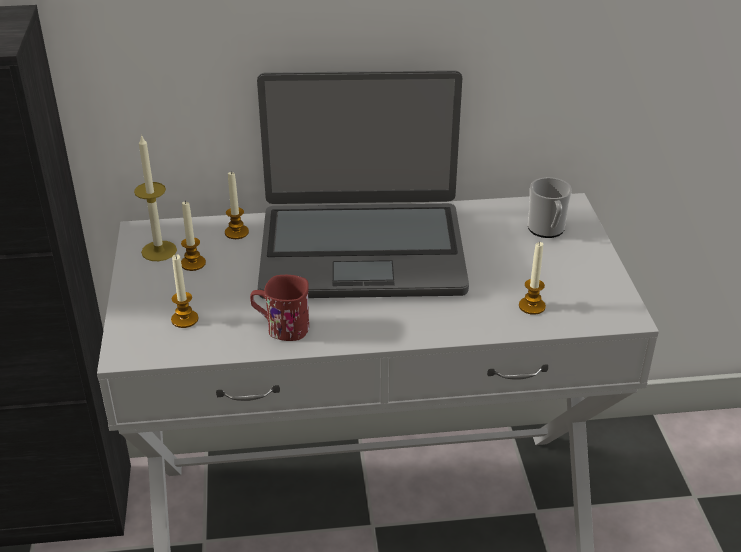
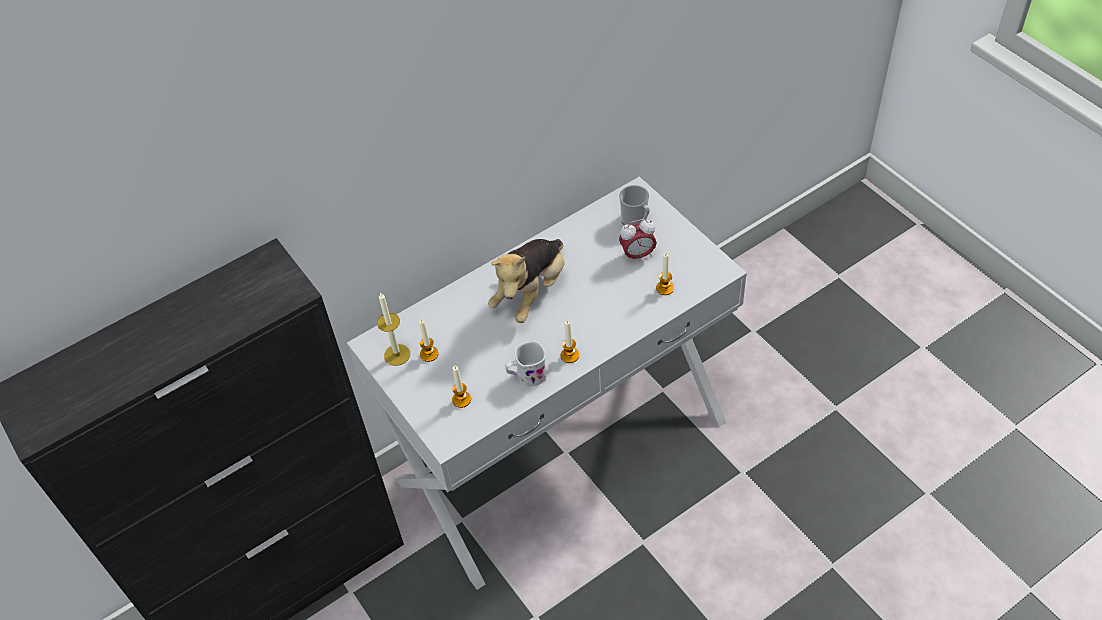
camera: 25 degrees left, 15 degrees up
candle [225,172,249,239] -> candle moved to [561,321,579,363]
red mug [250,275,309,341] -> white mug [505,341,547,386]
laptop [257,70,469,299] -> plush toy [488,239,565,323]
none -> alarm clock [619,219,657,262]

